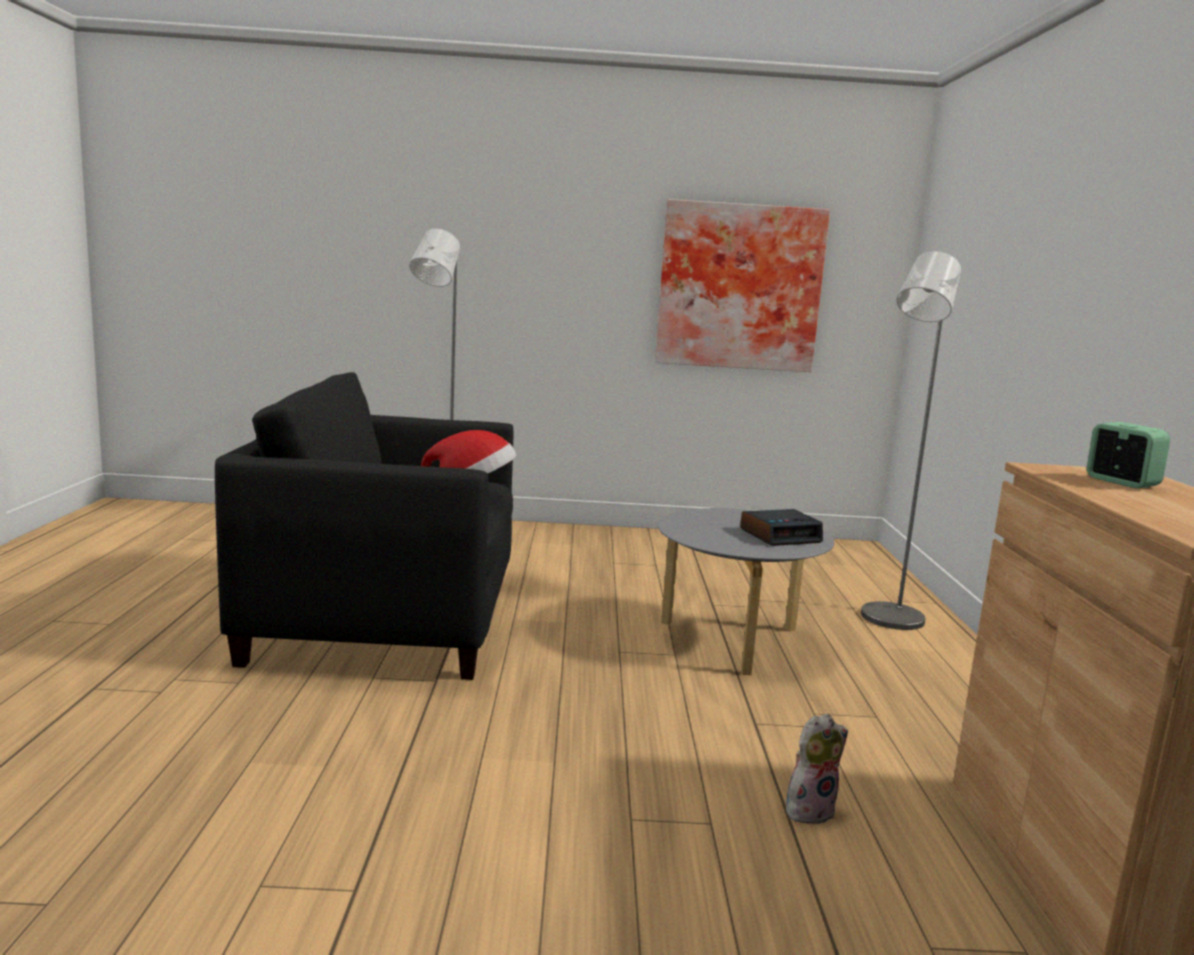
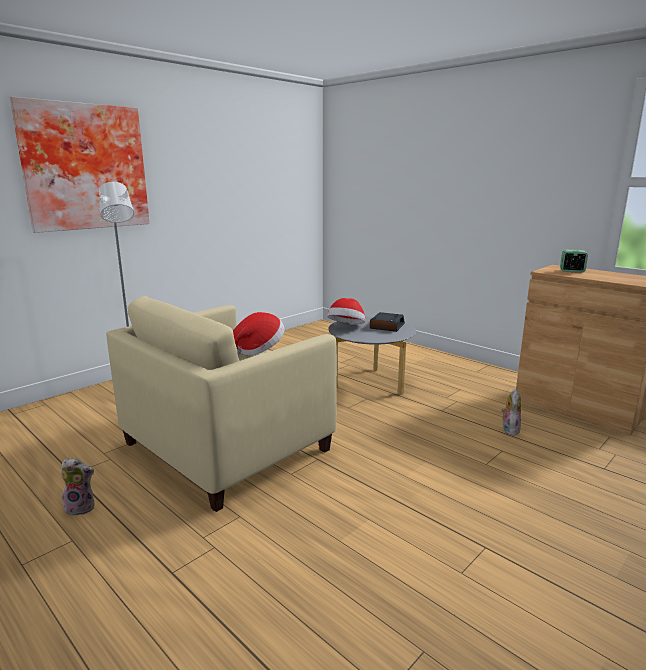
camera: 45 degrees left, 5 degrees up
black armchair [215,372,513,680] -> beige armchair [106,296,337,512]
picture [655,199,830,372] -> picture moved to [10,96,150,233]
grey floor lamp [861,251,961,630] -> none
none -> plush toy [60,458,95,516]
none -> hat [327,298,365,324]

